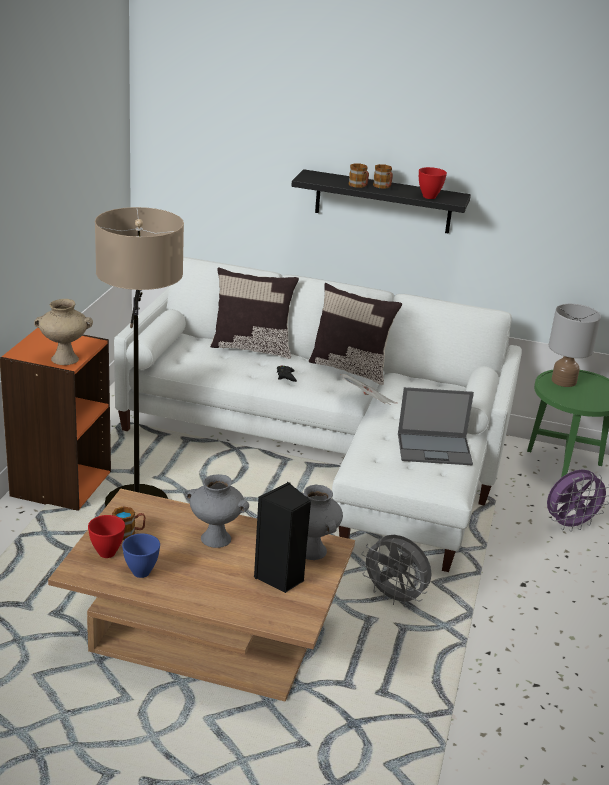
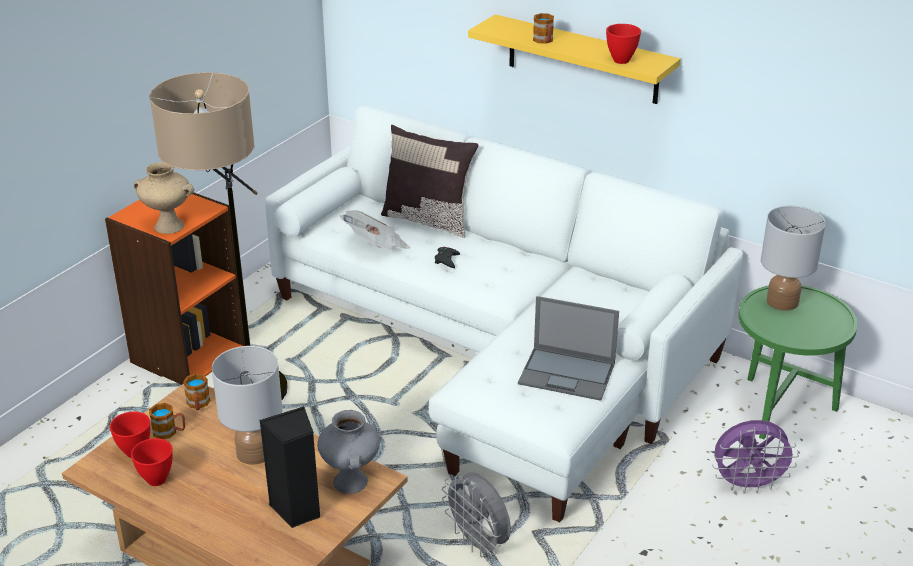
camera: 20 degrees right, 5 degrees up
blue bowl [122,534,160,578] -> red bowl [131,438,173,486]
grey vase [187,474,249,548] -> grey table lamp [212,346,282,464]
black shelf [291,169,471,234] -> yellow shelf [468,14,680,104]
pillow [308,283,402,385] -> none
newspaper [340,374,397,405] -> newspaper moved to [340,210,410,250]
mug [373,164,393,189] -> mug moved to [183,373,210,410]

